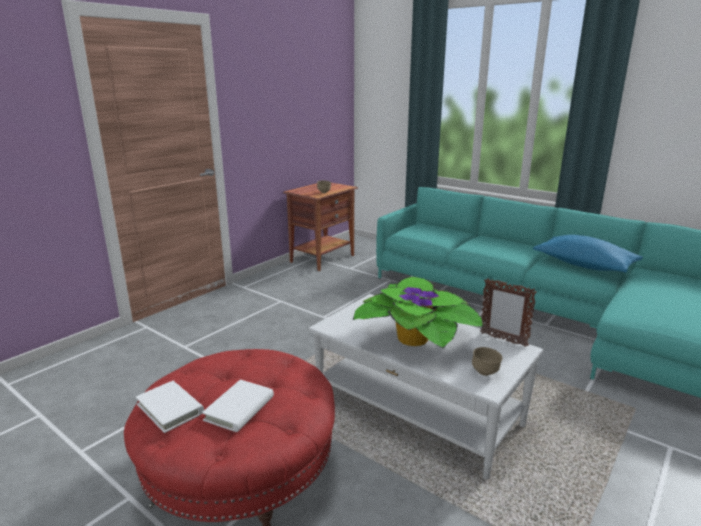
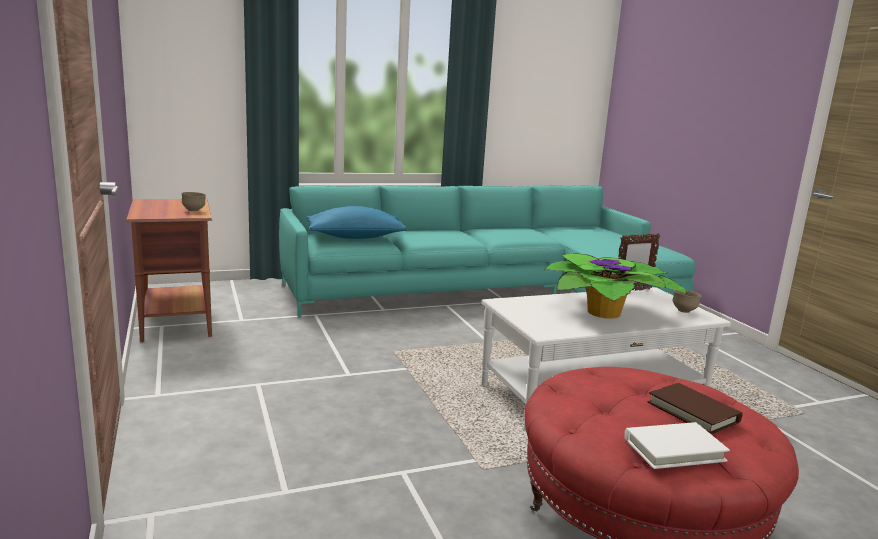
camera: 60 degrees left, 5 degrees down
white book [202,380,274,432] -> brown book [648,383,742,435]
blue pillow [533,235,643,273] -> blue pillow moved to [306,206,407,239]

